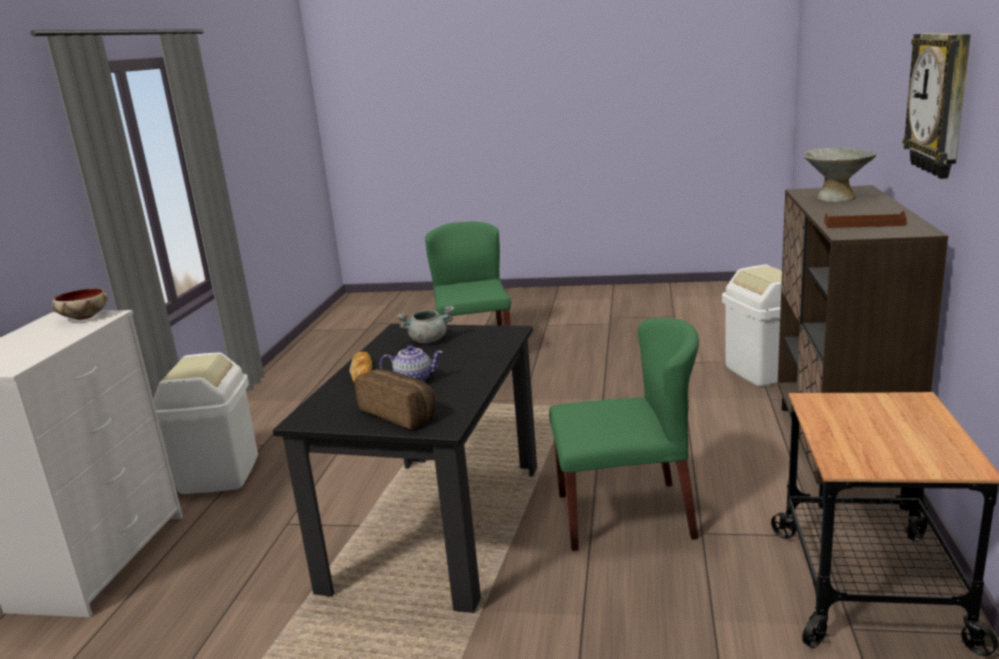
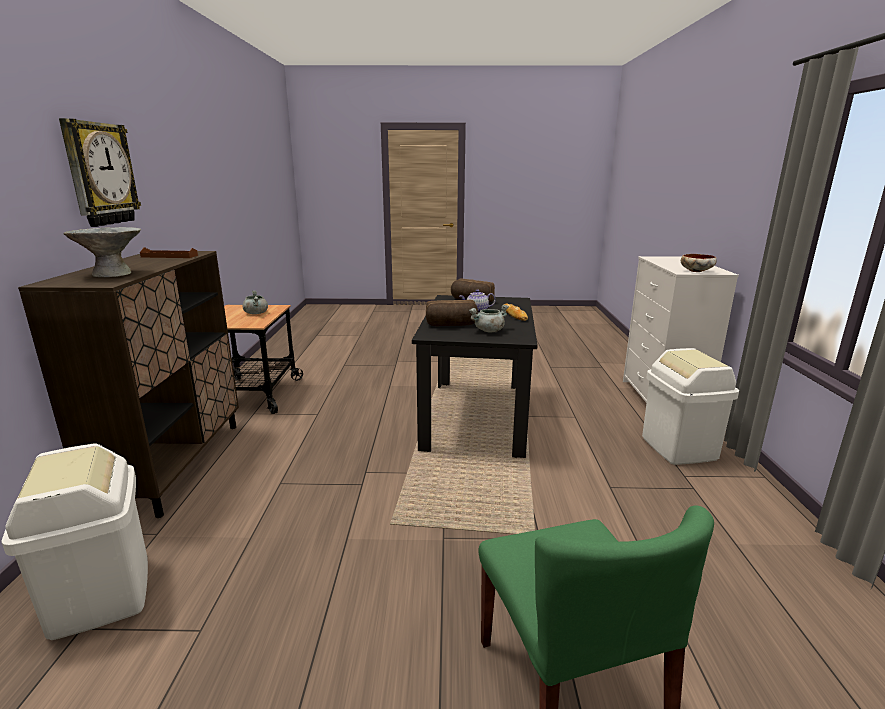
camera: 170 degrees right, 0 degrees up
green chair [549,318,699,551] -> none
none -> grey cooking pot [242,290,268,314]
none -> bread [426,300,478,326]

